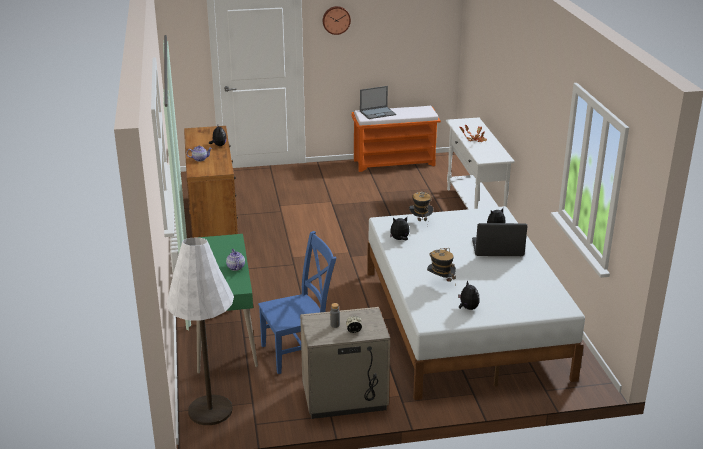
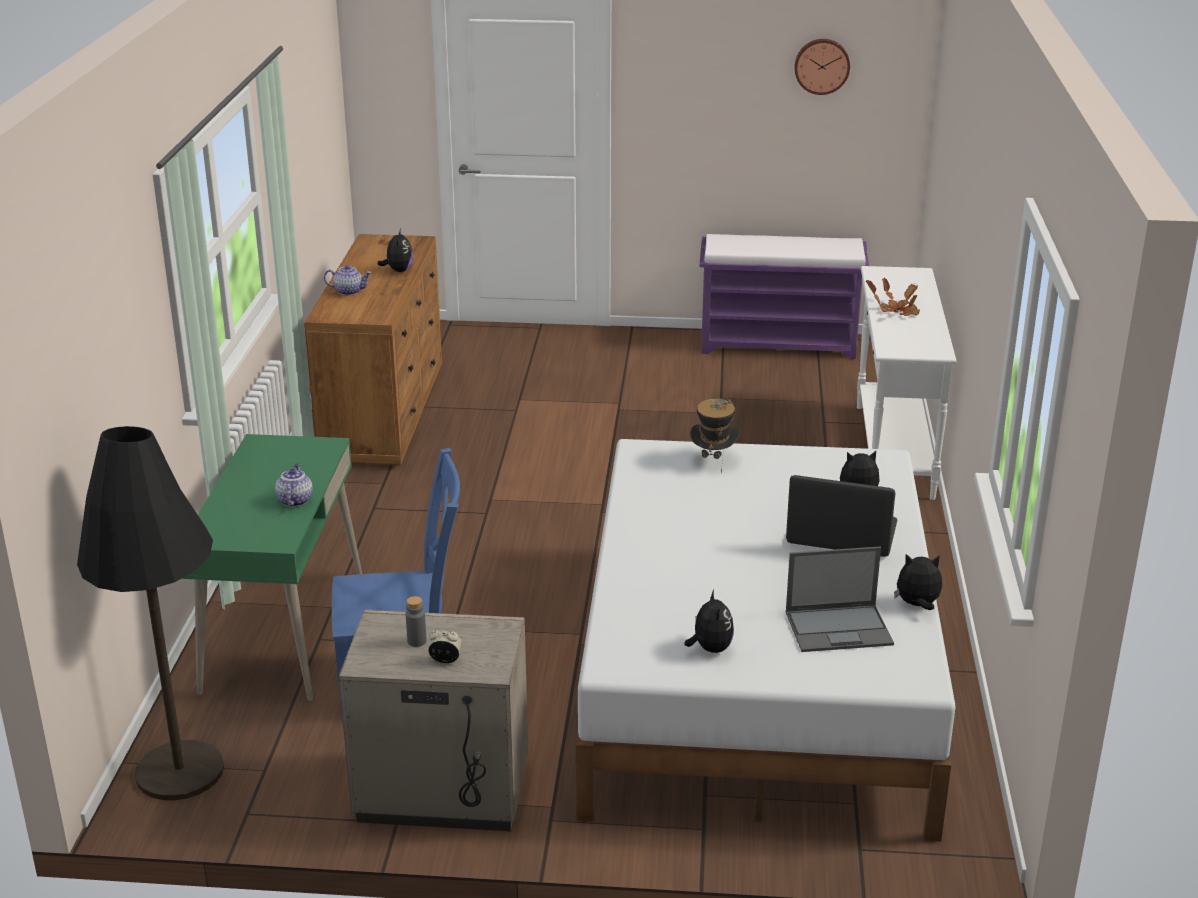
camera: 15 degrees right, 0 degrees up
white floor lamp [166,237,234,425] -> black floor lamp [77,426,224,800]
wall clock [323,6,351,35] -> wall clock moved to [795,39,850,95]
orange bench [351,106,441,172] -> purple bench [699,234,869,359]
laptop [360,86,396,119] -> laptop moved to [786,547,894,652]
plush toy [390,217,410,240] -> plush toy moved to [894,554,942,610]
hat [427,248,456,285] -> none

